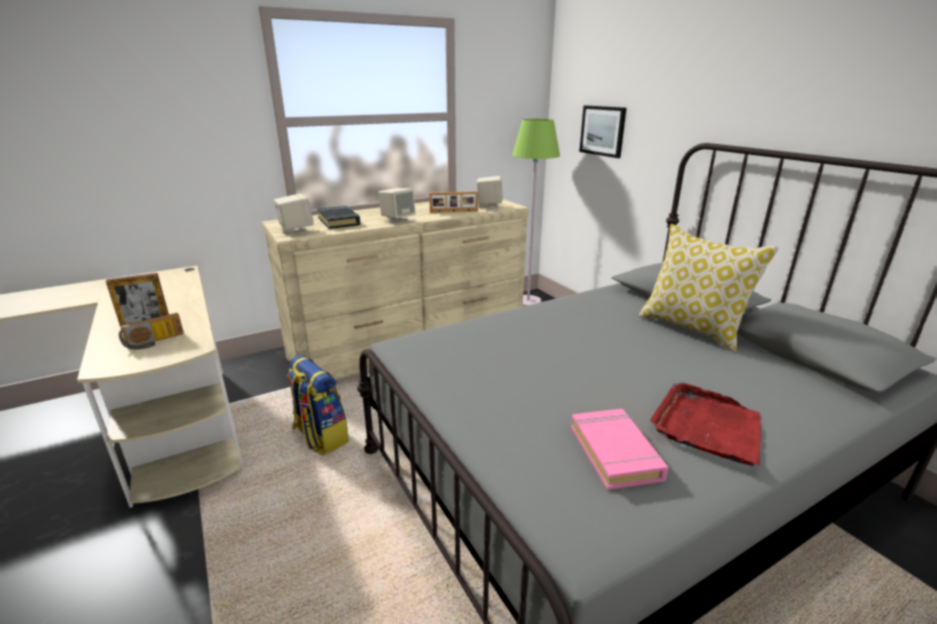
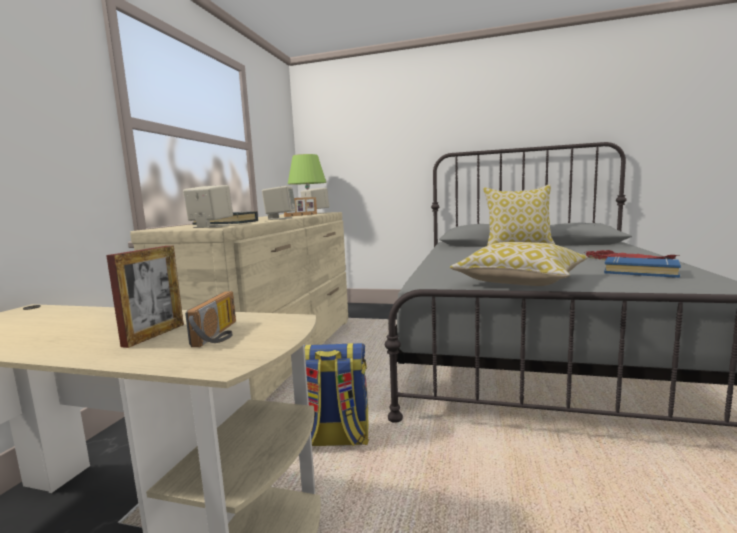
camera: 45 degrees left, 15 degrees down
pink book [571,409,668,490] -> blue book [604,257,681,278]
picture [579,106,627,158] -> none
none -> pillow [450,242,588,286]

